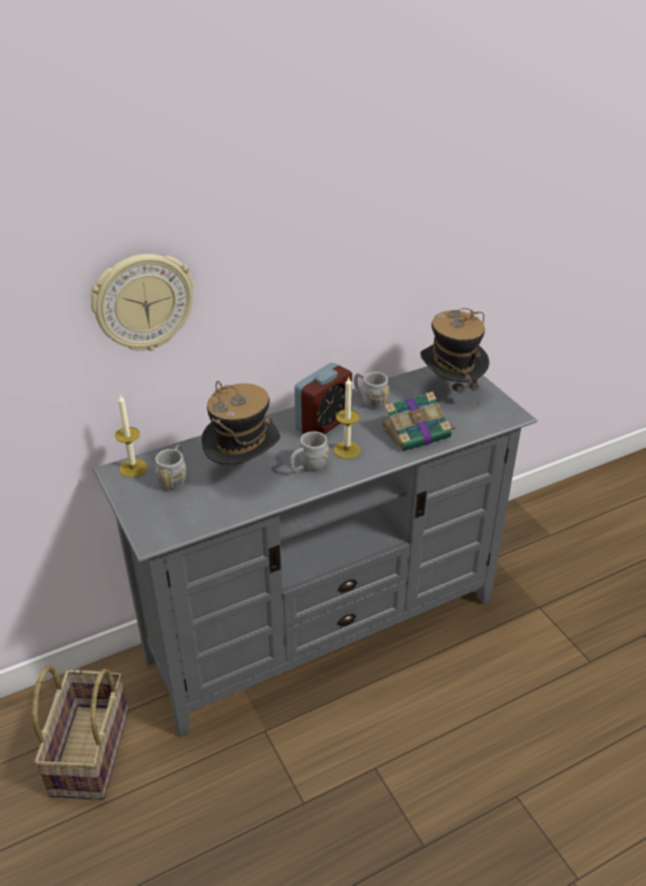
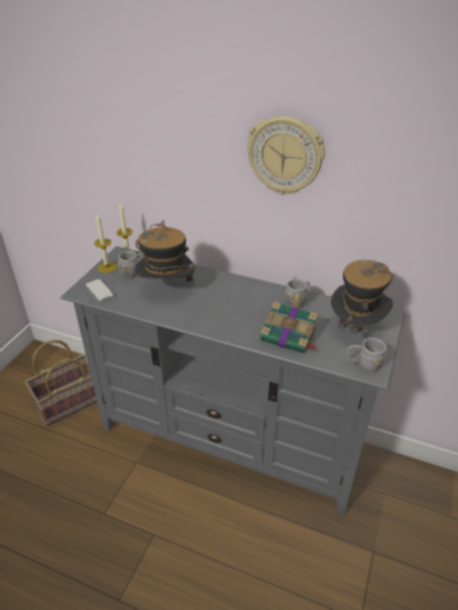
camera: 50 degrees right, 0 degrees up
wall clock [91,254,194,351] -> wall clock moved to [247,116,325,195]
grey mug [290,431,329,472] -> grey mug moved to [346,338,387,372]
alarm clock [294,363,352,434] -> none
candle [333,377,361,459] -> candle moved to [94,213,117,273]
none -> phone [85,279,114,302]

